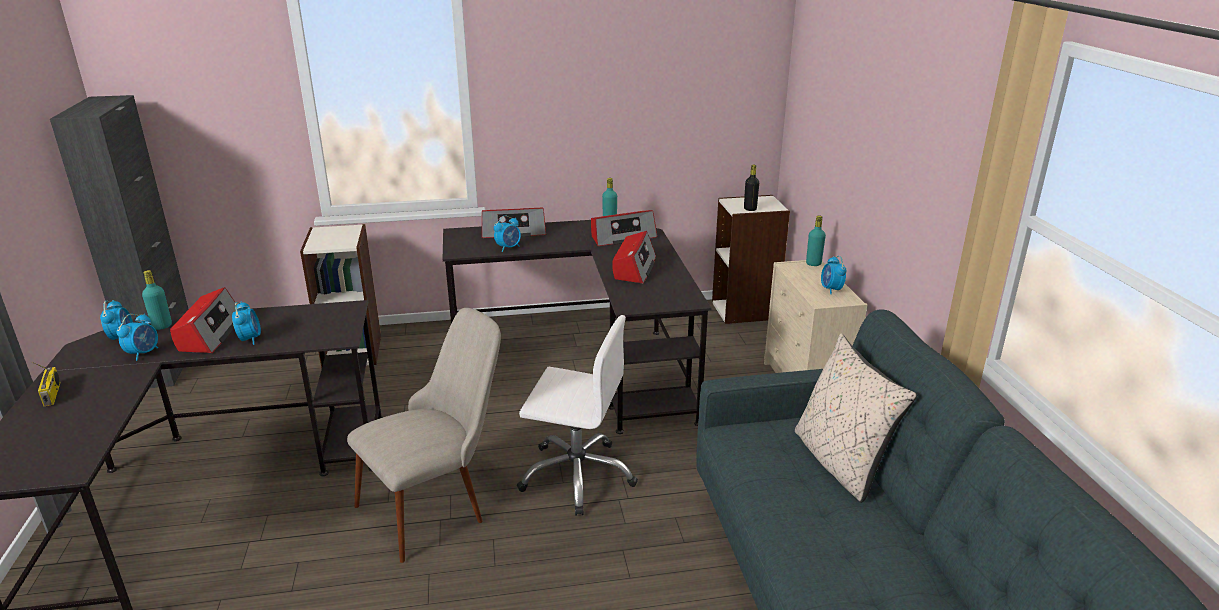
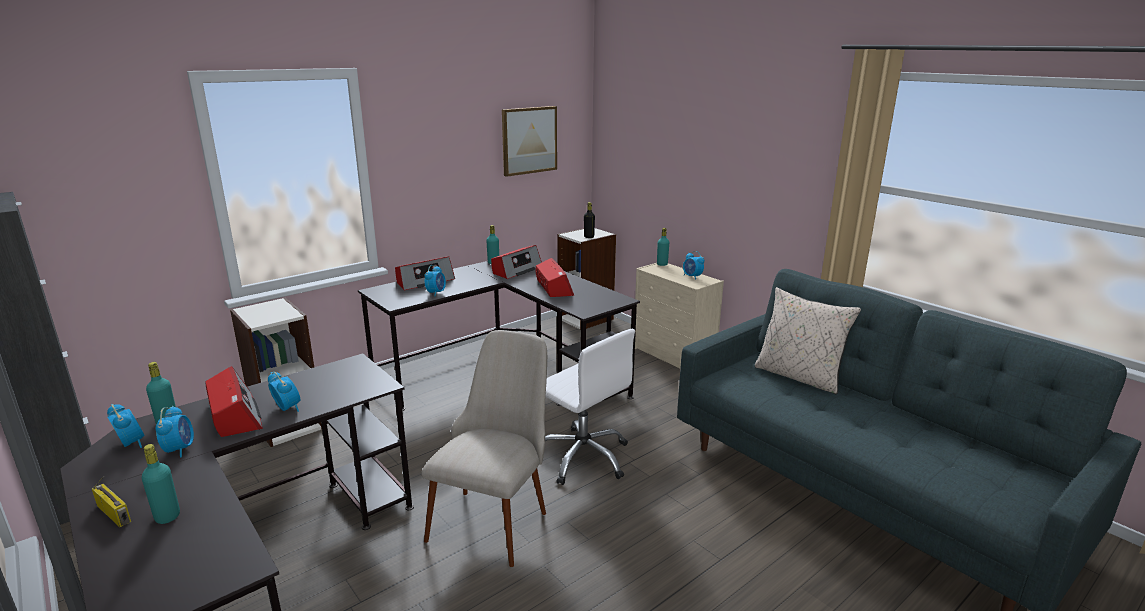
camera: 30 degrees left, 5 degrees down
white office chair [517,315,638,516] -> white office chair turned 60 degrees clockwise [545,329,635,485]
none -> turquoise bottle [142,444,180,524]
none -> picture [502,106,557,177]

